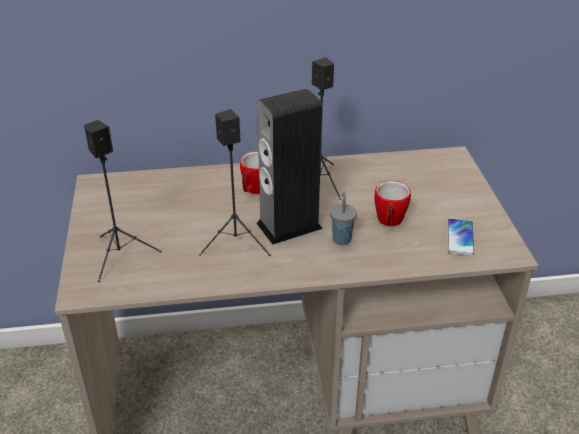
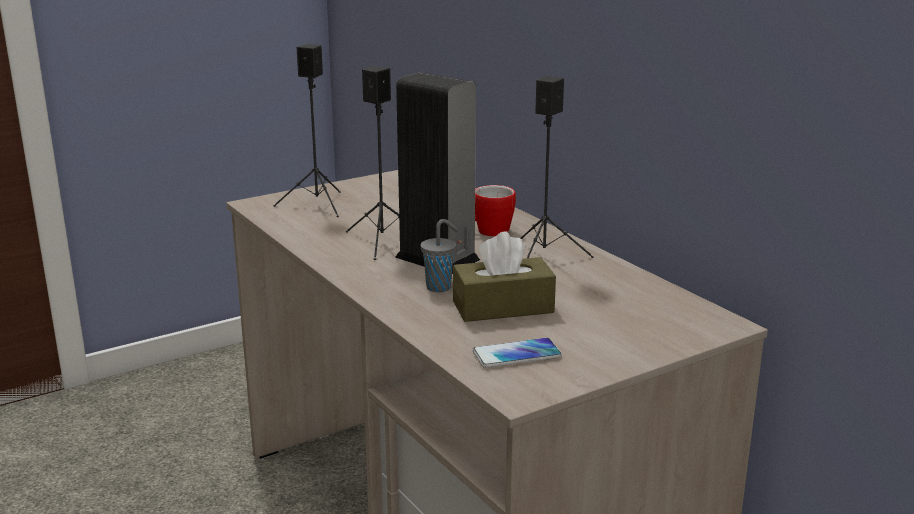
camera: 65 degrees right, 15 degrees down
mug [374,181,411,226] -> brown tissue box [453,231,556,322]

